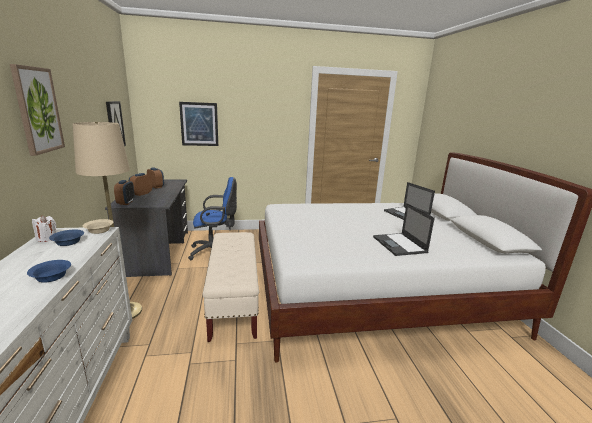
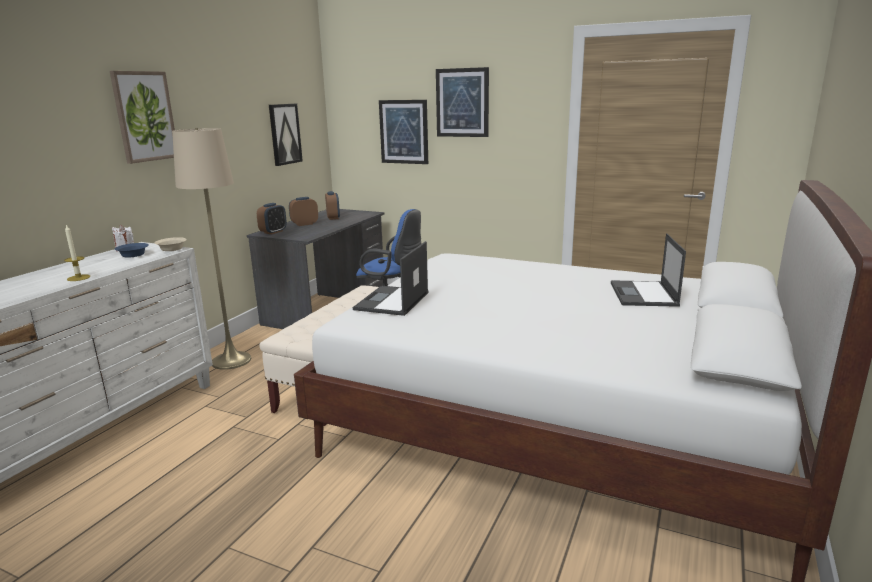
camera: 35 degrees right, 0 degrees up
blue bowl [27,260,71,283] -> candle [64,224,90,281]
laptop [373,203,435,256] -> laptop moved to [353,241,429,316]
none -> picture [436,67,489,137]

